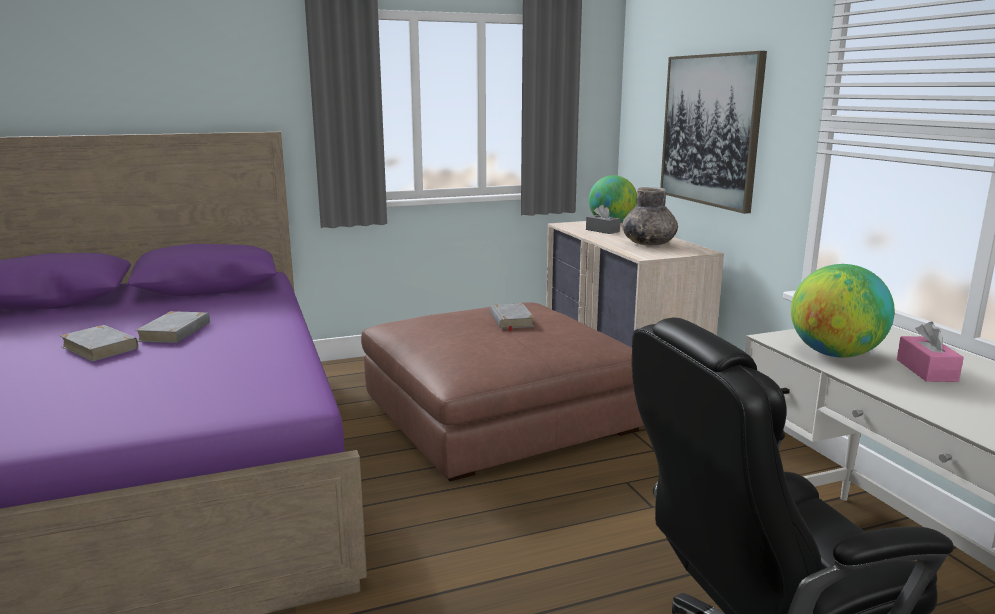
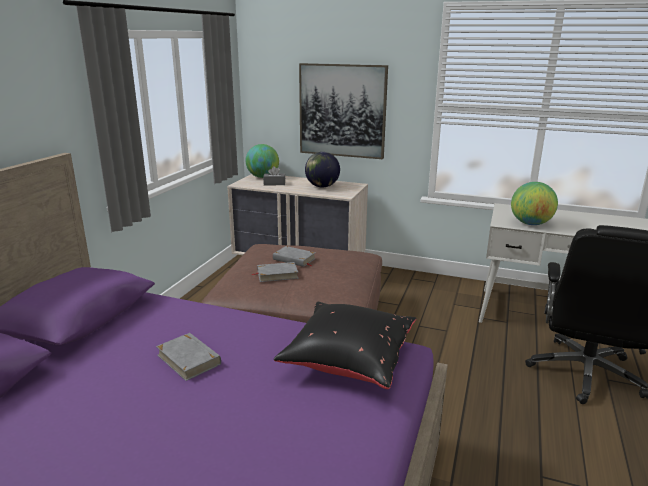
camera: 50 degrees left, 5 degrees up
grey book [60,325,138,362] -> grey book moved to [252,262,299,282]
grey vase [622,187,678,245] -> globe [305,152,340,188]
pink tissue box [897,322,964,382] -> none
none -> black pillow [274,302,416,389]

